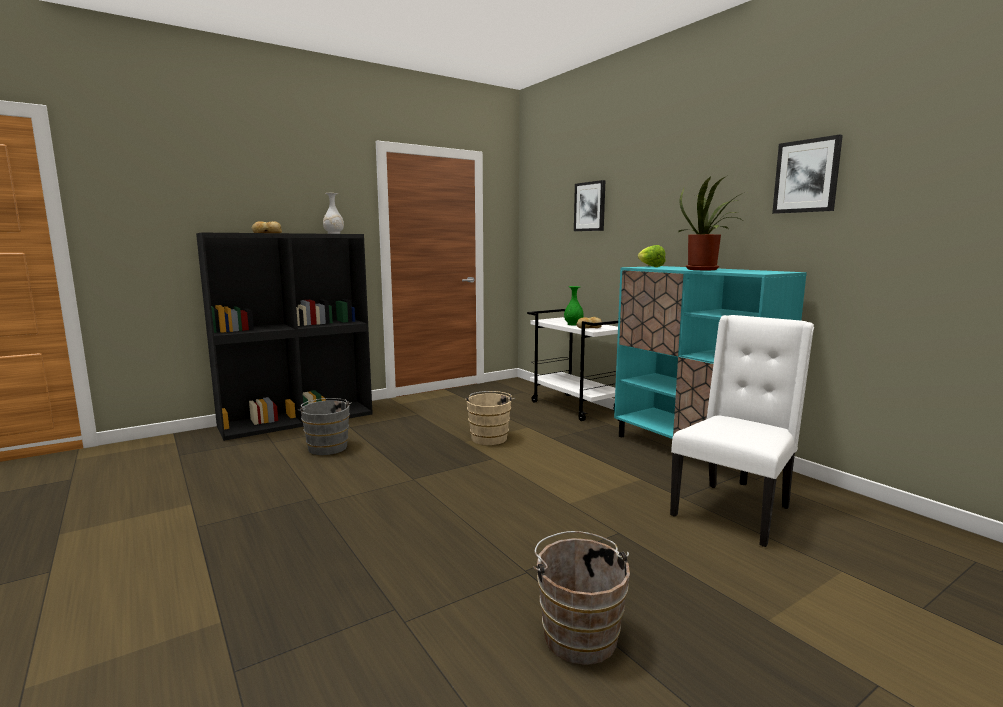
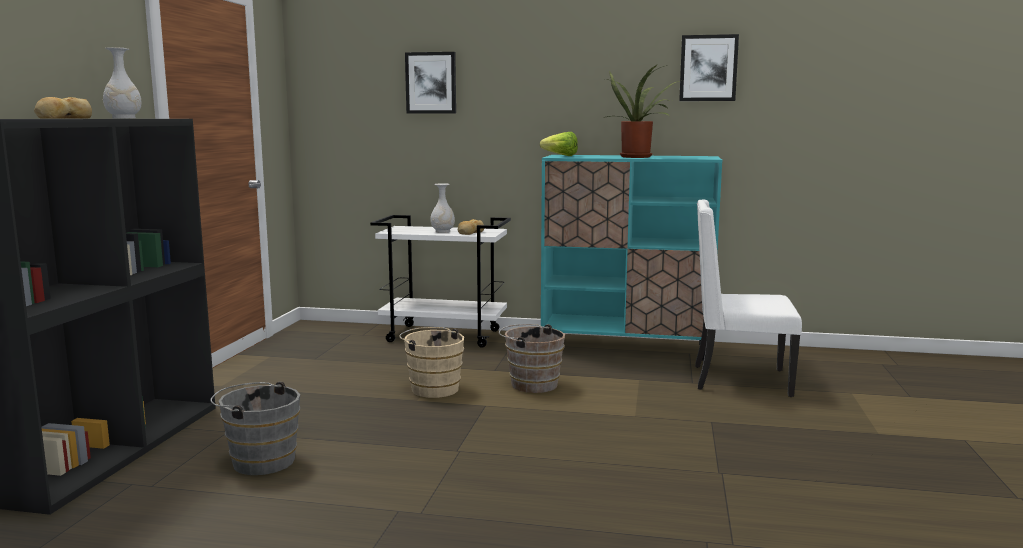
camera: 45 degrees left, 0 degrees up
brown bucket [533,531,630,665] -> brown bucket moved to [499,324,565,393]
green vase [564,286,584,325] -> white vase [430,183,455,233]
white chair [670,315,814,547] -> white chair turned 75 degrees counterclockwise [695,200,802,397]

